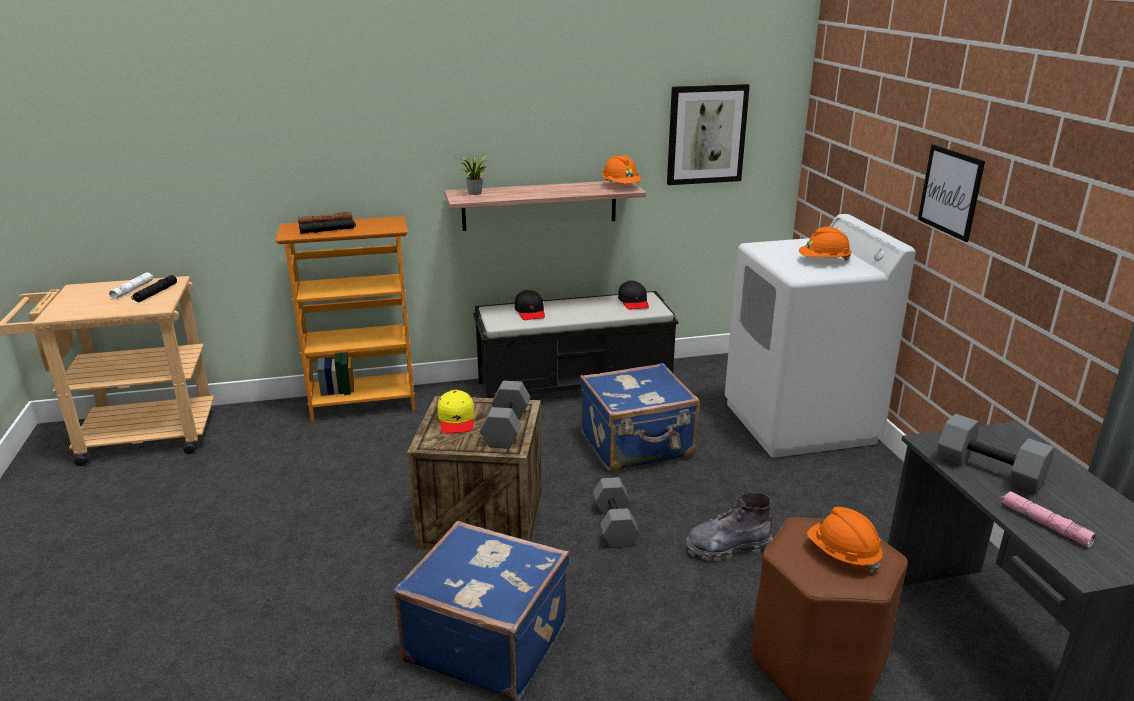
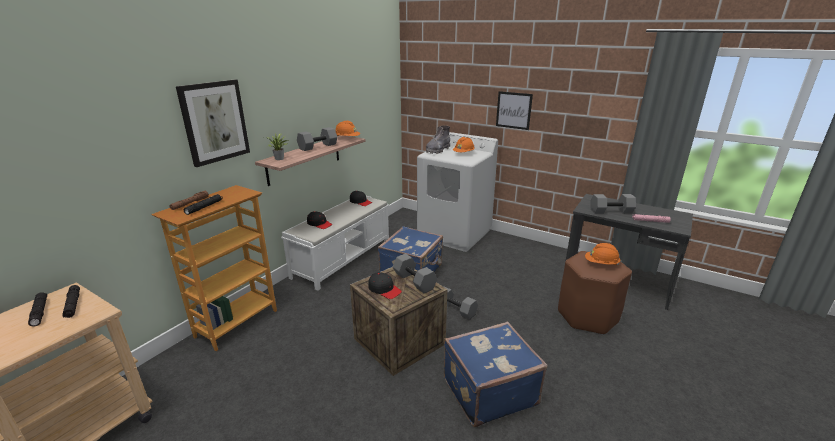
camera: 45 degrees left, 0 degrees up
white flashlight [109,272,154,300] -> black flashlight [28,293,47,326]
yellow cap [437,390,475,434] -> black cap [368,272,402,299]
black bench [473,291,678,398] -> white bench [281,196,389,291]
picture [667,84,750,185] -> picture moved to [176,80,250,167]
grey boot [686,492,773,561] -> grey boot moved to [426,125,450,154]
none -> grey dumbbell [297,127,337,151]

